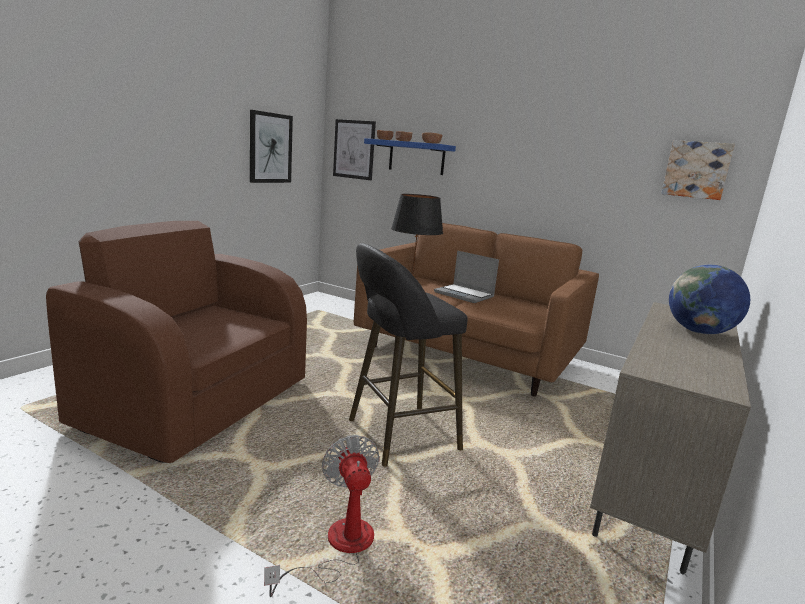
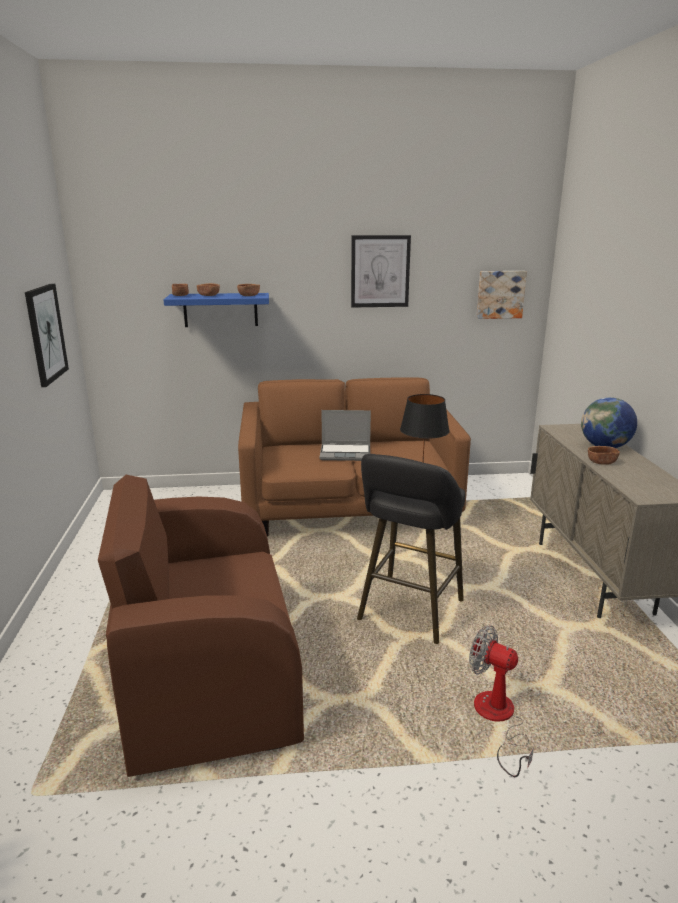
camera: 35 degrees left, 5 degrees up
picture [333,119,376,180] -> picture moved to [351,235,411,308]
none -> brown bowl [588,446,620,465]

